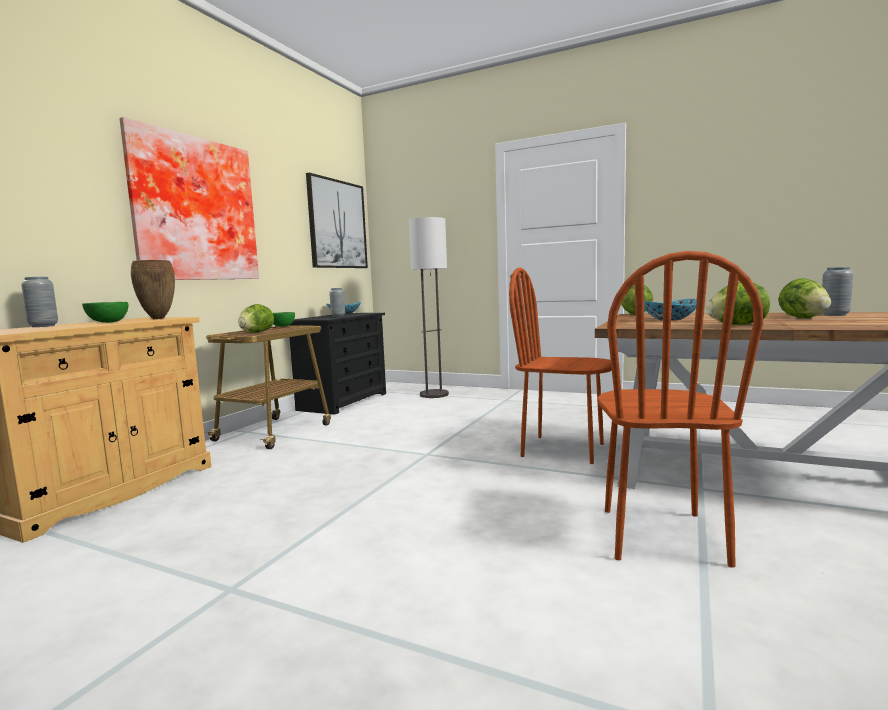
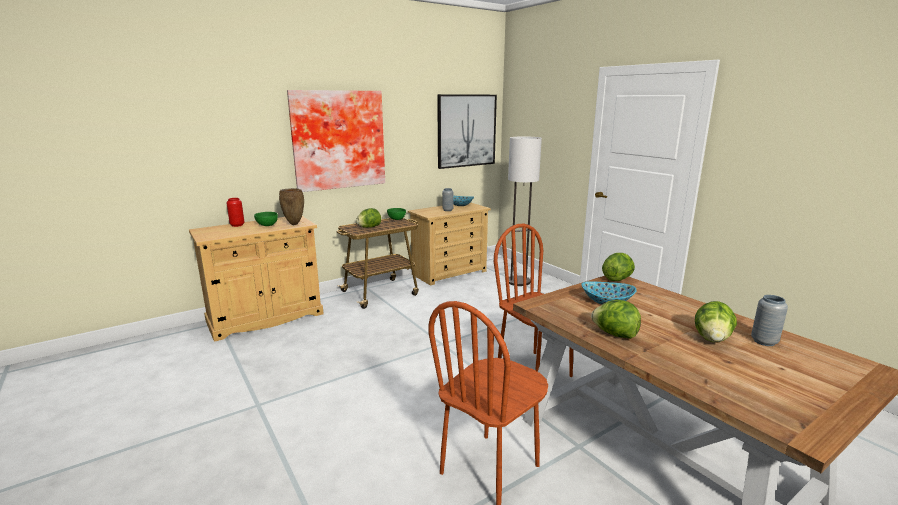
camera: 30 degrees right, 10 degrees up
grey vase [21,277,58,327] -> red vase [227,198,244,227]
black dresser [289,313,386,415] -> beige dresser [408,202,491,286]

